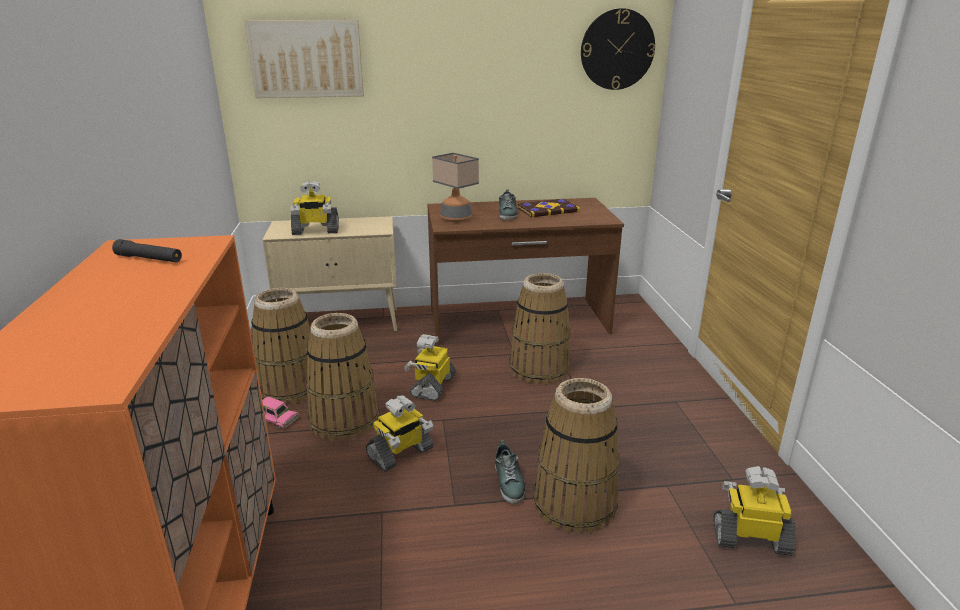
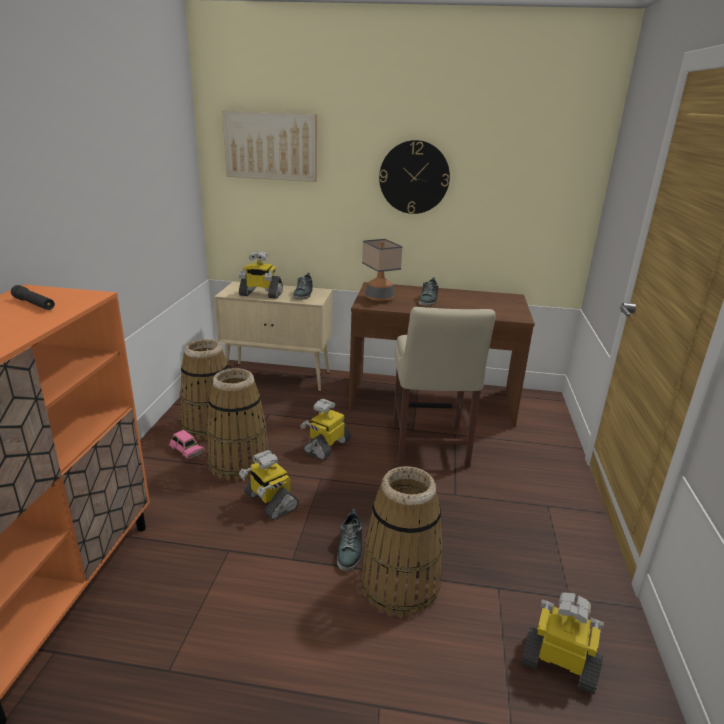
camera: 15 degrees right, 0 degrees up
toy robot [366,395,433,472] -> toy robot turned 75 degrees clockwise [239,450,299,520]
basket [509,273,571,385] -> beige chair [393,307,496,468]
book [518,199,580,218] -> none
wall clock [581,8,655,90] -> wall clock moved to [379,140,450,214]
none -> shoe [293,273,313,300]

